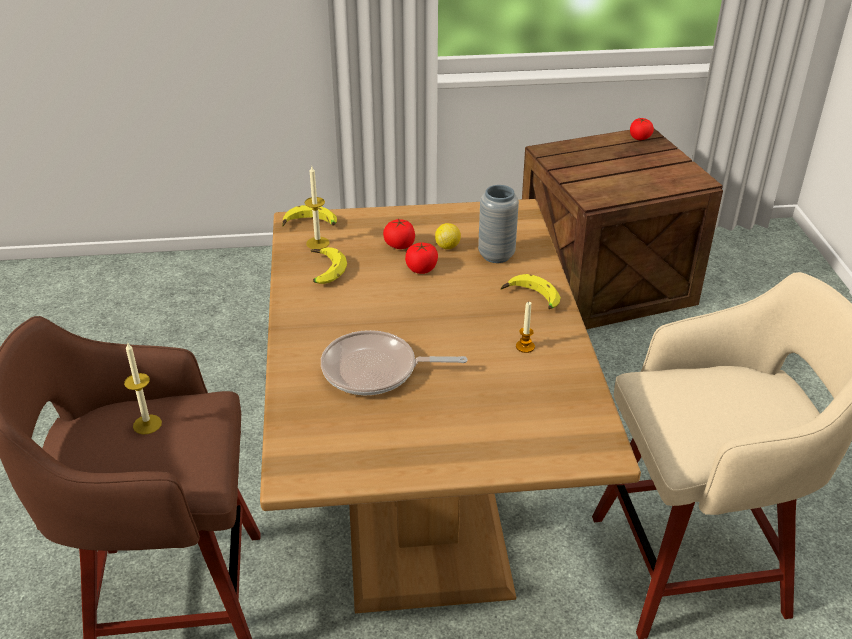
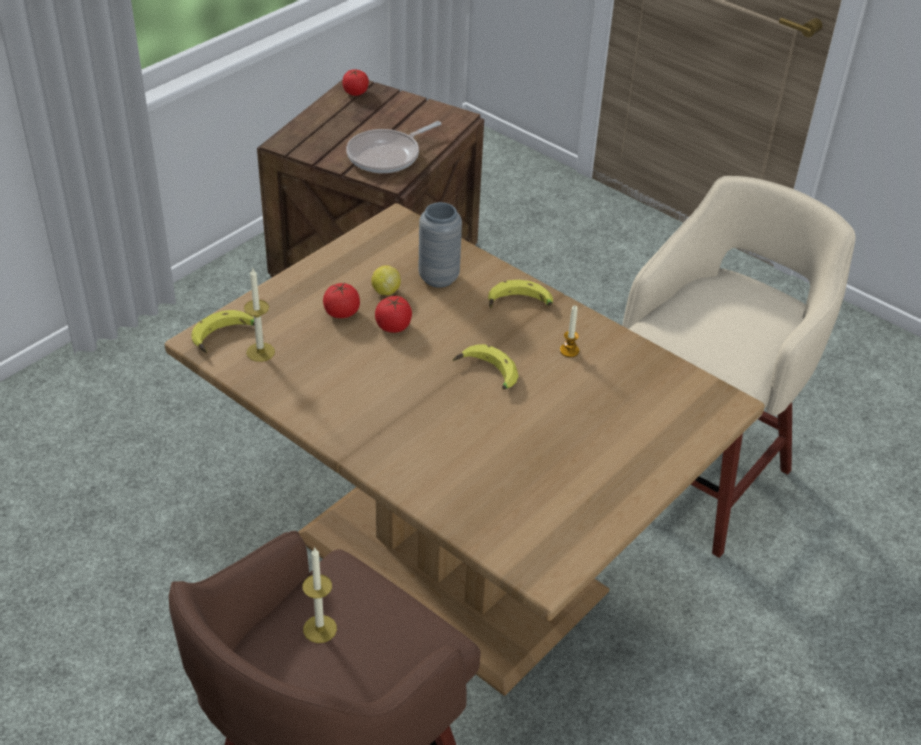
camera: 45 degrees left, 5 degrees up
banana [310,247,347,284] -> banana moved to [453,344,518,390]
frying pan [321,330,468,395] -> frying pan moved to [346,121,441,173]

